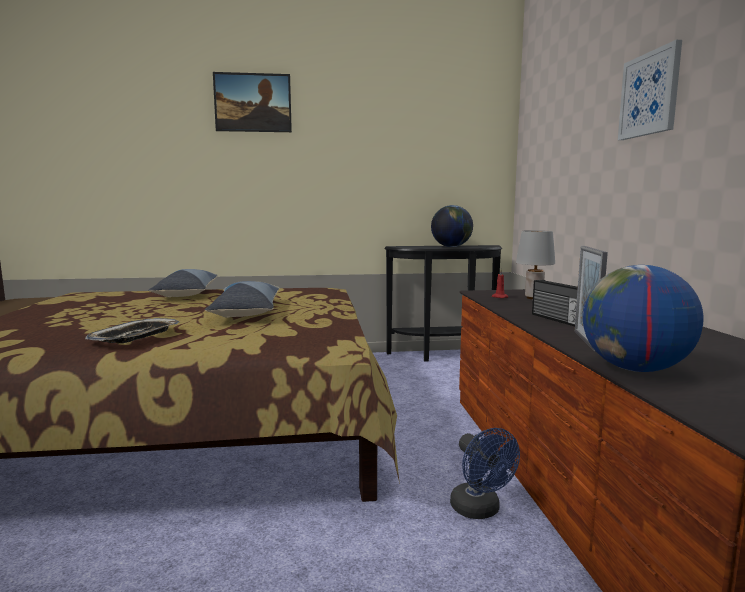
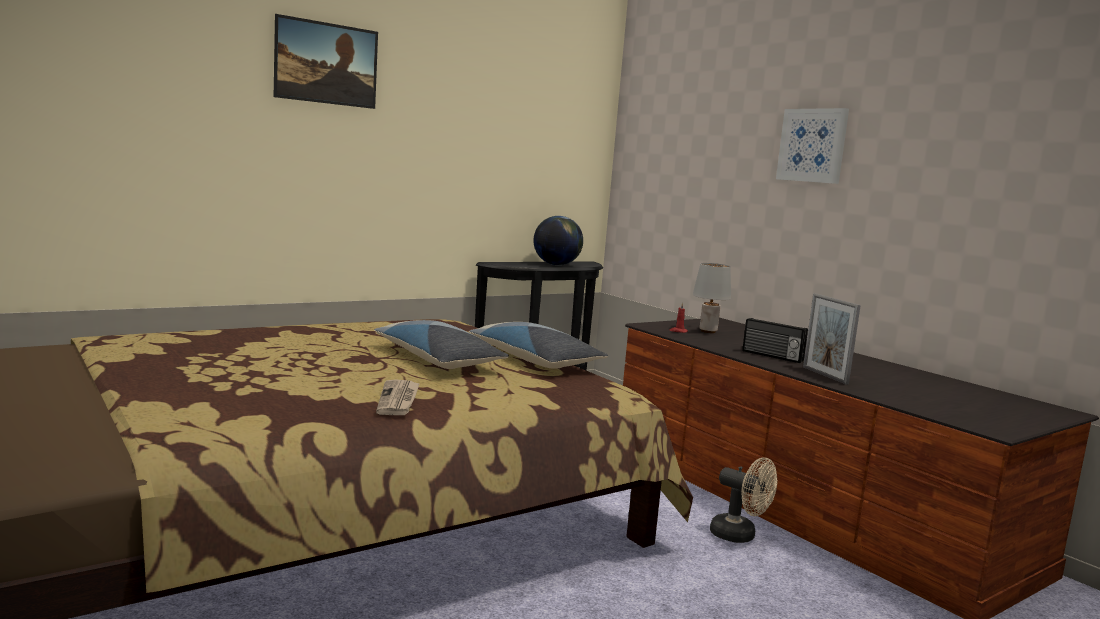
camera: 30 degrees left, 0 degrees up
tray [85,318,180,343] -> newspaper [376,379,420,415]
pillow [148,269,219,297] -> pillow moved to [469,322,608,369]
blue fan [450,428,520,519] -> beige fan [710,457,777,543]
globe [582,265,704,372] -> none

